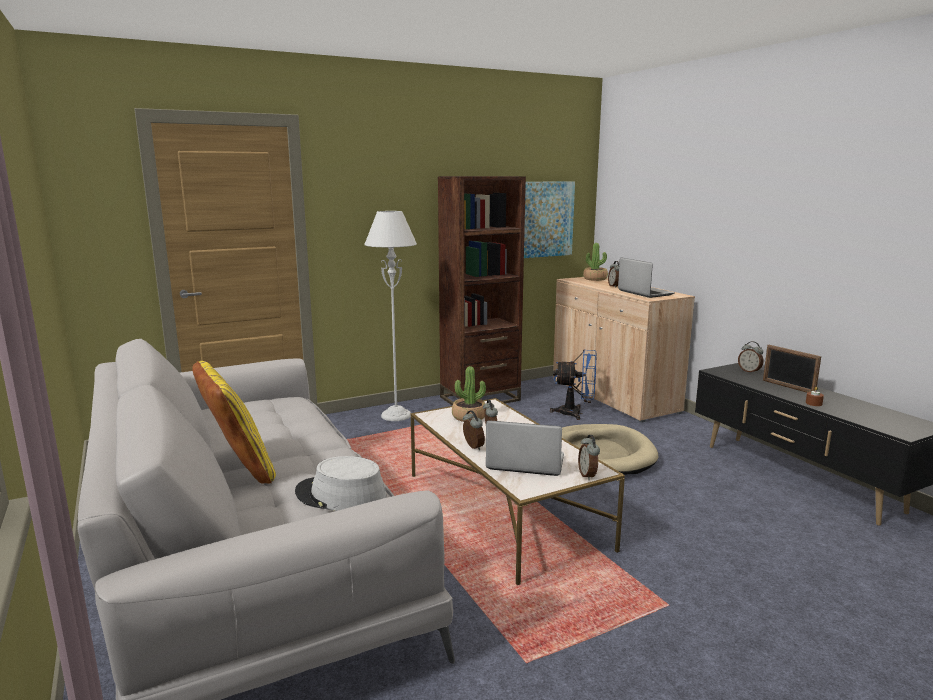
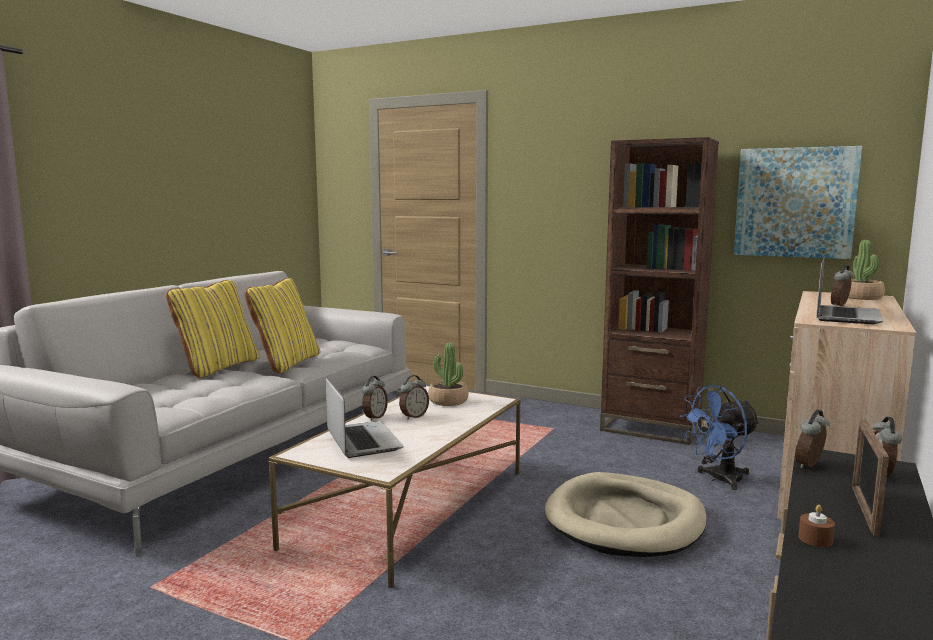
camera: 55 degrees right, 5 degrees down
grey hat [295,456,386,511] -> none
grey floor lamp [364,211,417,421] -> none
blue fan [550,350,597,420] -> blue fan turned 90 degrees clockwise [680,385,760,490]
alarm clock [578,435,600,480] -> alarm clock moved to [795,410,830,469]
none -> yellow pillow [245,278,320,374]

